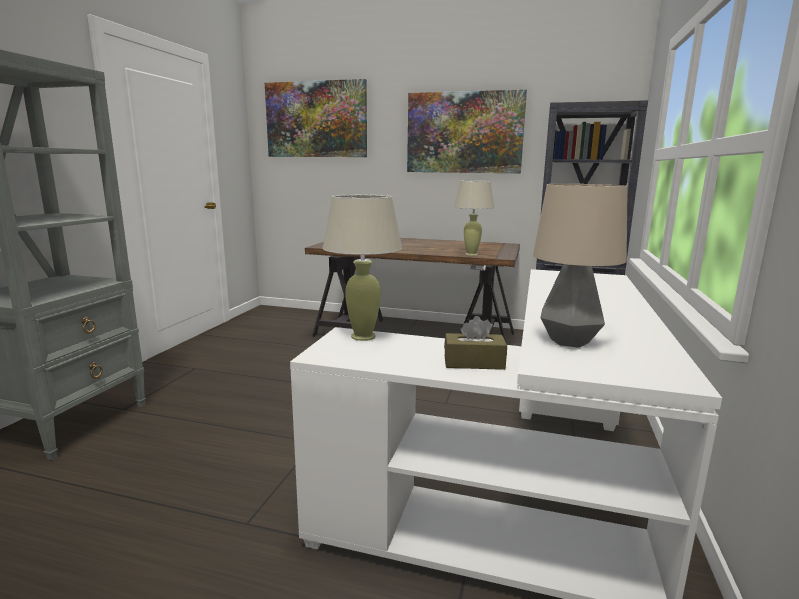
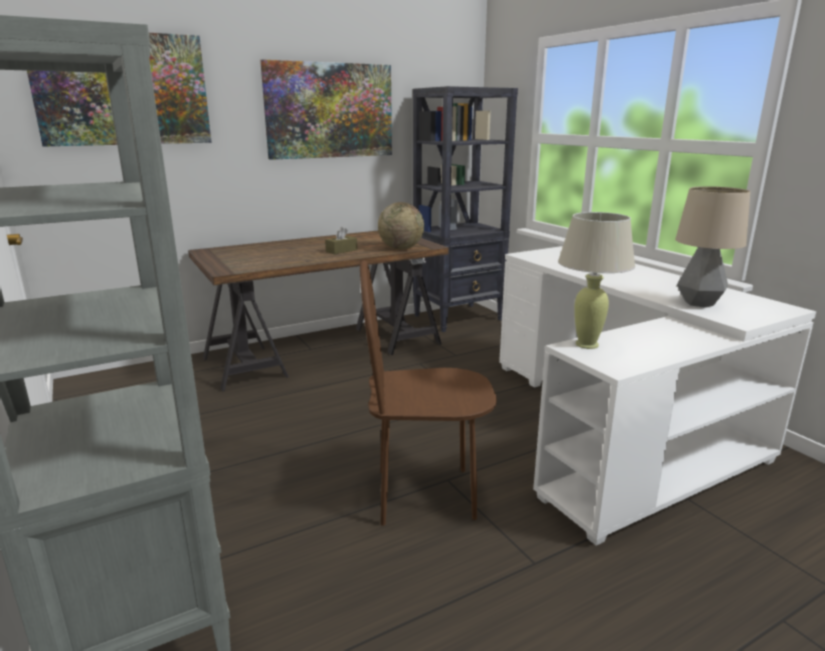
camera: 45 degrees left, 5 degrees up
brown tissue box [444,316,507,370] -> brown tissue box moved to [325,227,357,254]
beige table lamp [454,180,495,256] -> globe [378,202,424,249]
none -> brown chair [360,260,497,526]

